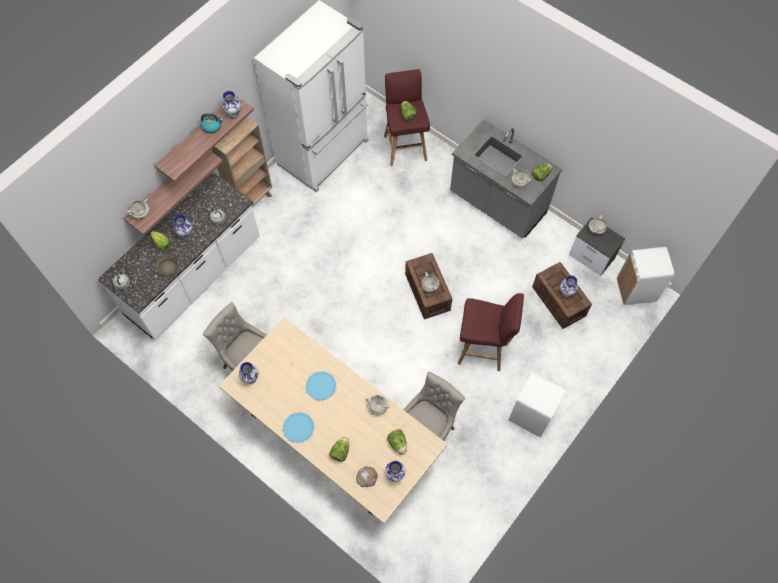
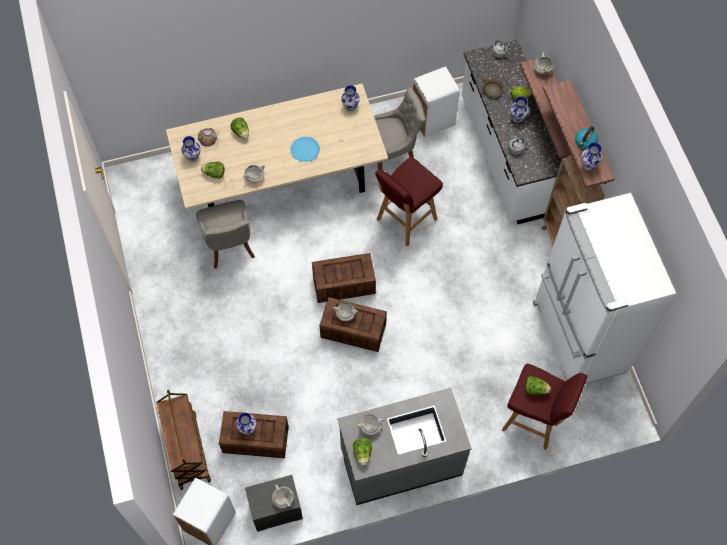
camera: 125 degrees right, 0 degrees up
blue plate [283,412,314,443] -> none
red stool [458,293,524,371] -> red stool moved to [375,157,443,247]
white trash can [509,372,566,438] -> white trash can moved to [412,67,460,137]
none -> brown cart [156,390,211,490]
none -> crate [312,253,376,303]

